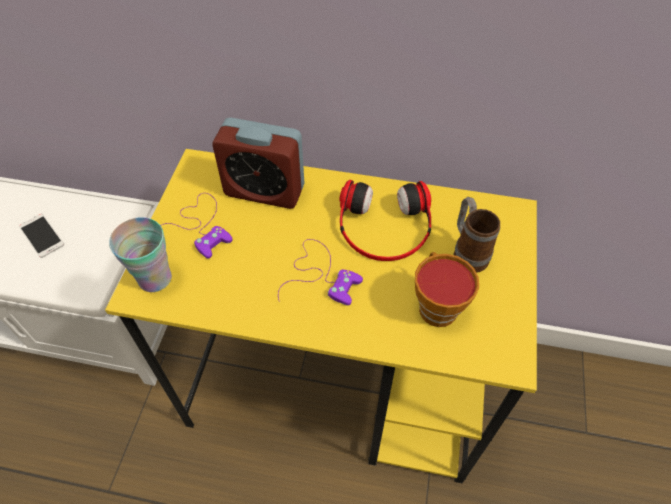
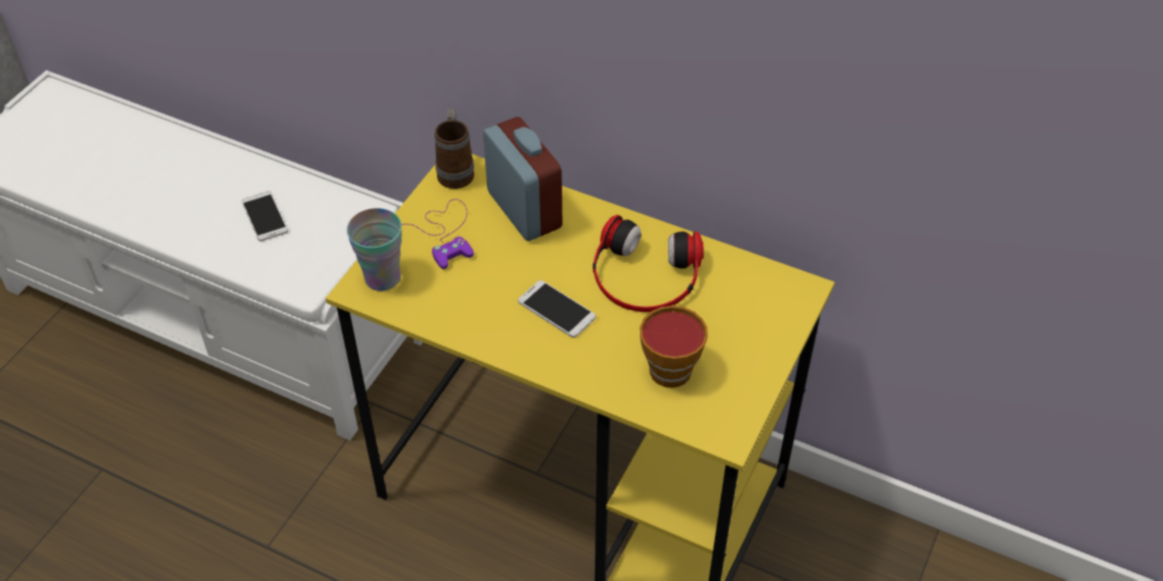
camera: 15 degrees right, 5 degrees down
alarm clock [212,117,305,209] -> alarm clock turned 150 degrees counterclockwise [483,117,563,241]
purple game controller [278,239,363,306] -> phone [518,280,596,338]
mug [454,197,500,273] -> mug moved to [434,108,474,189]

